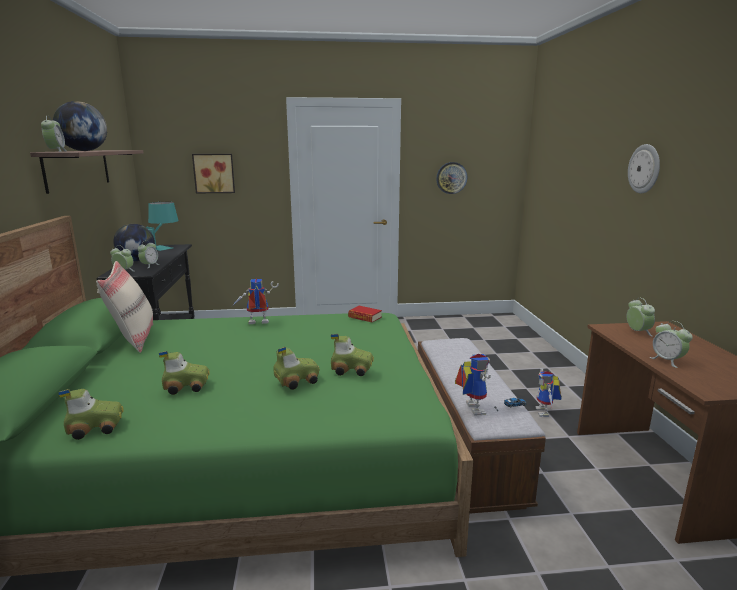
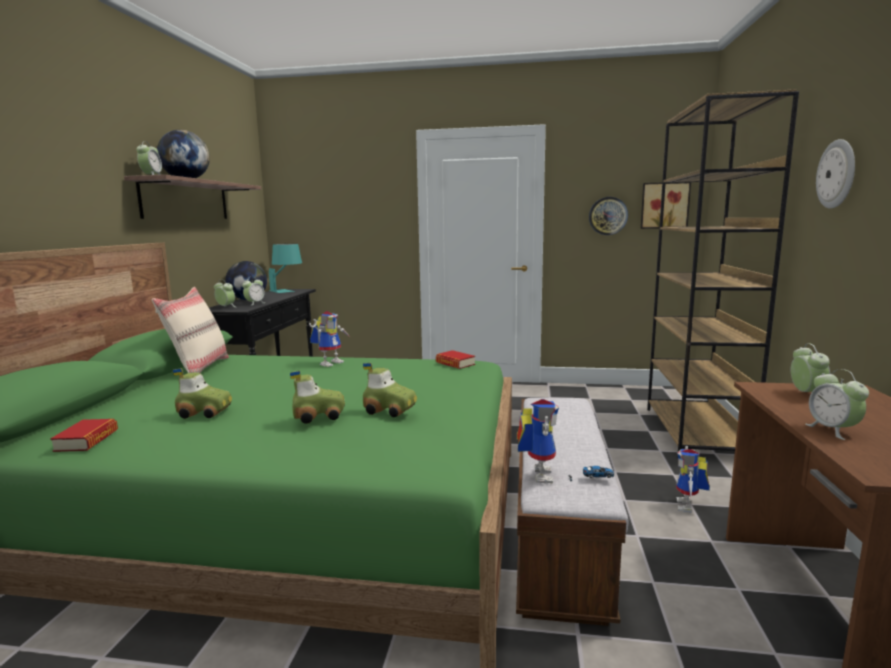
camera: 15 degrees right, 5 degrees down
toy car [58,389,123,440] -> book [50,419,118,452]
picture [192,154,235,193] -> picture moved to [641,182,691,229]
toy robot [231,278,279,324] -> toy robot turned 120 degrees clockwise [309,311,351,367]
none -> brown bookcase [647,89,799,458]

